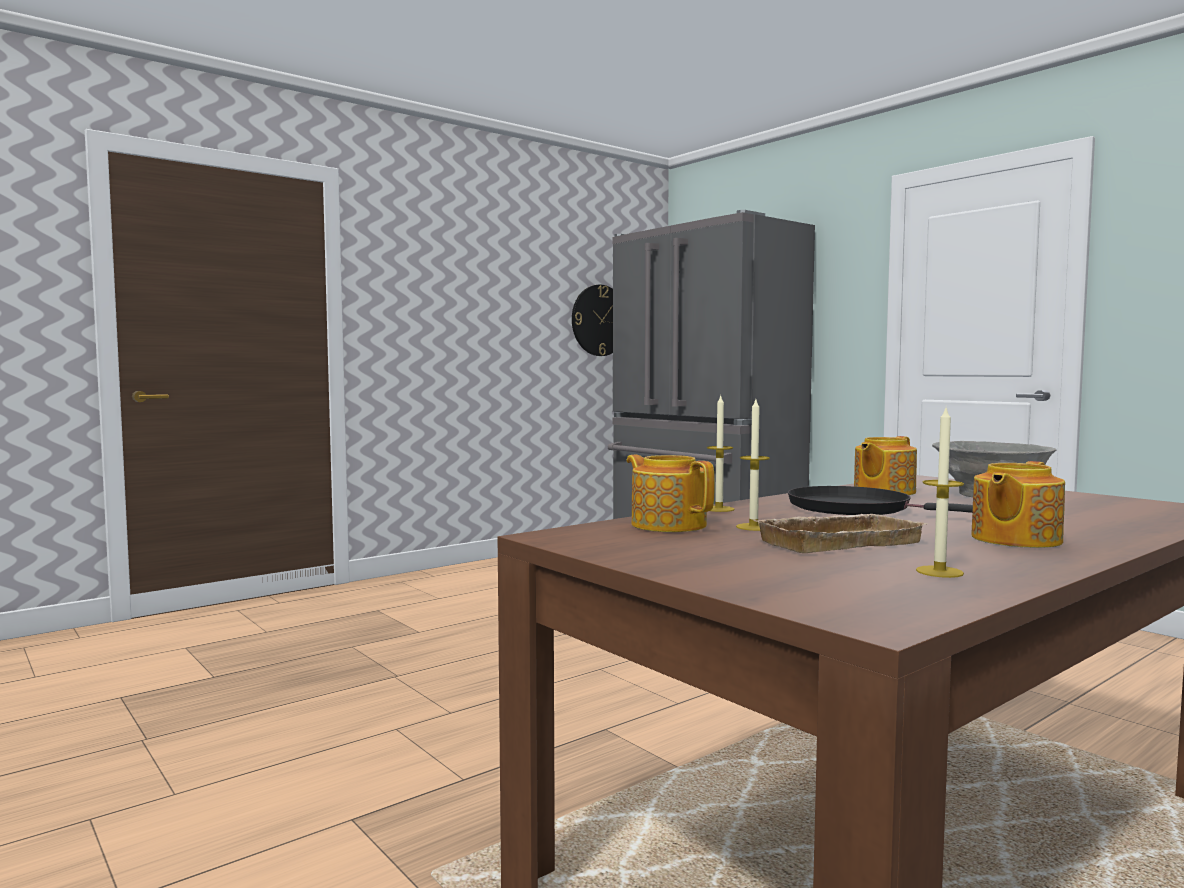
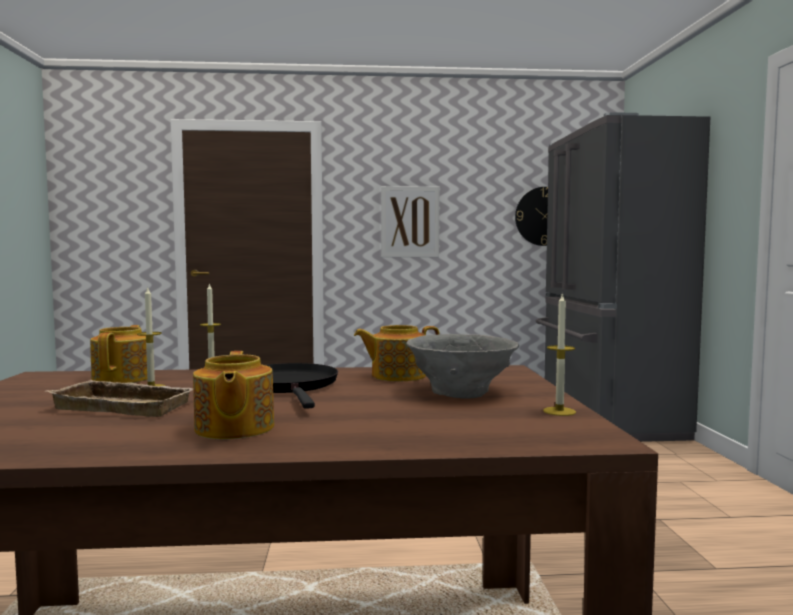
camera: 35 degrees right, 0 degrees up
candle [916,408,964,578] -> candle moved to [543,292,576,416]
teapot [971,461,1065,548] -> teapot turned 90 degrees counterclockwise [193,351,274,439]
none -> picture [381,186,439,257]

